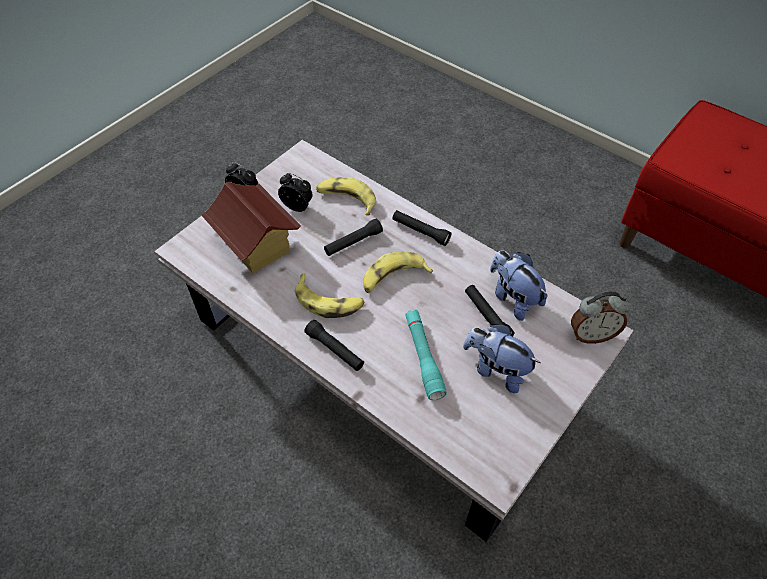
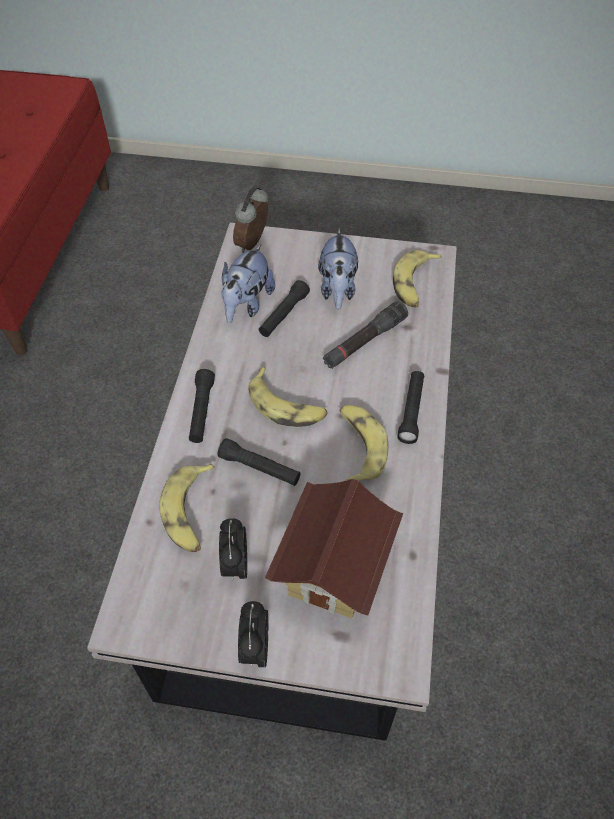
camera: 120 degrees left, 0 degrees up
turquoise flashlight [405,310,447,400] -> black flashlight [323,301,408,369]
alarm clock [571,291,629,344] -> alarm clock turned 120 degrees counterclockwise [233,186,268,253]
none -> banana [393,250,442,308]

